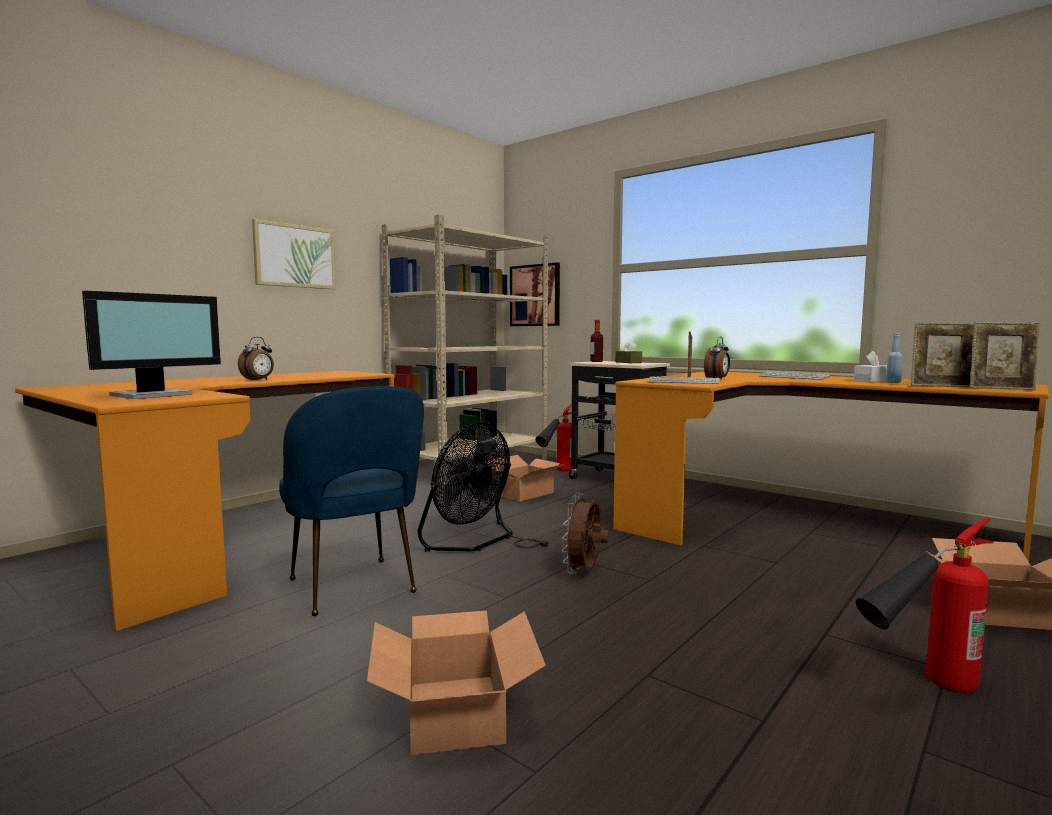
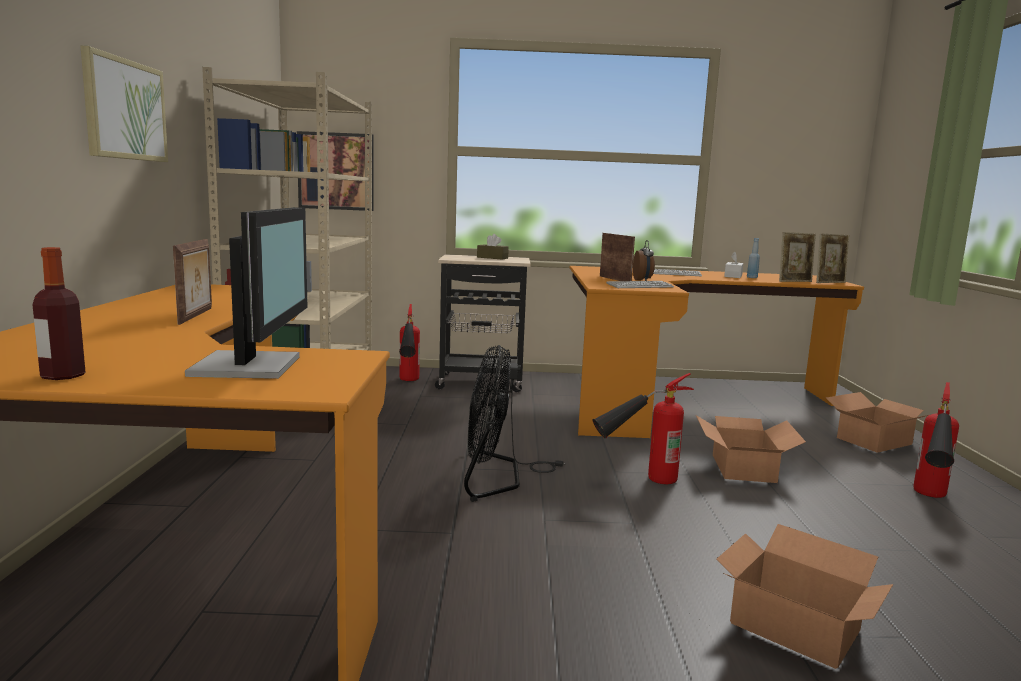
camera: 40 degrees left, 5 degrees up
alarm clock [238,337,274,381] -> picture frame [173,239,212,325]
blue chair [279,386,424,616] -> none
cardboard box [488,455,564,502] -> cardboard box moved to [696,415,806,483]
brown fan [562,493,610,574] -> fire extinguisher [592,373,694,484]
bottle [590,320,603,362] -> bottle moved to [33,247,85,380]

